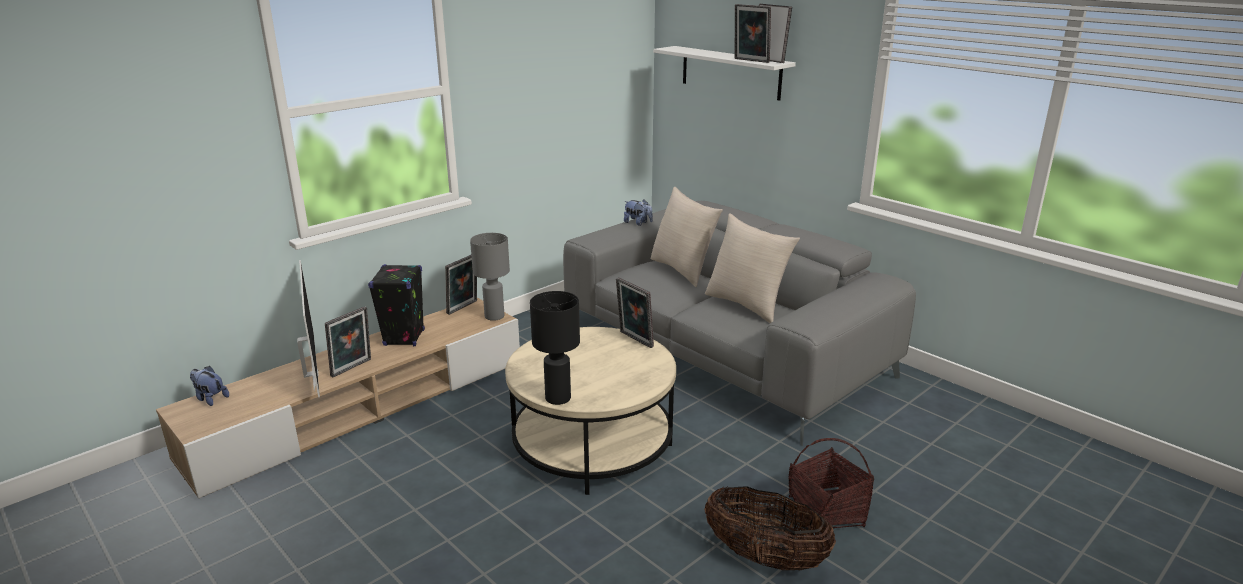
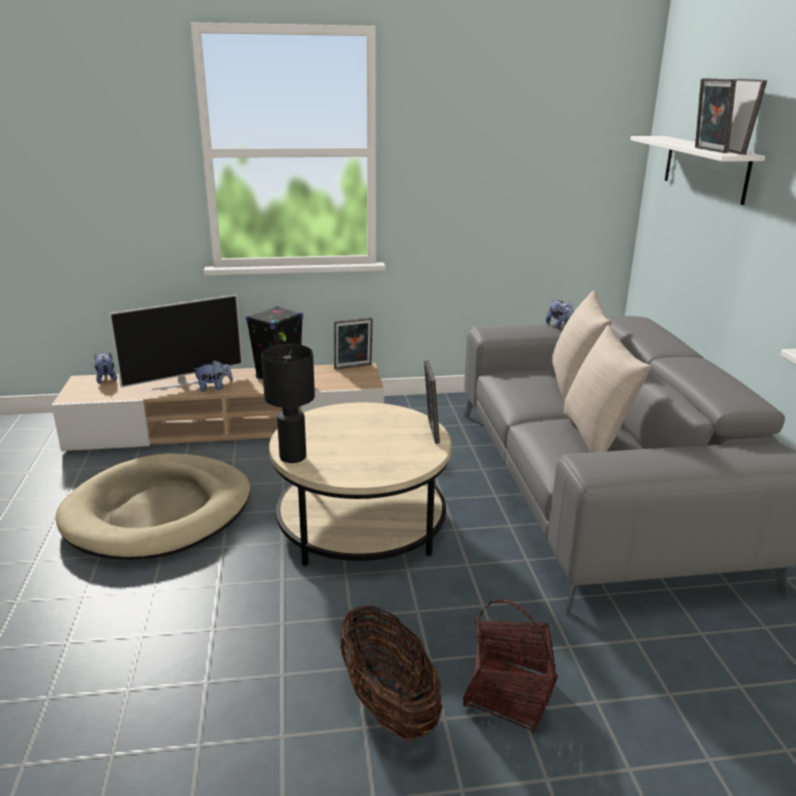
camera: 35 degrees right, 0 degrees up
television [297,260,320,397] -> television turned 45 degrees clockwise [109,294,243,390]
picture frame [325,306,371,377] -> plush toy [194,360,233,392]
grey table lamp [470,233,510,321] -> none
none -> beige dog bed [56,453,250,560]

